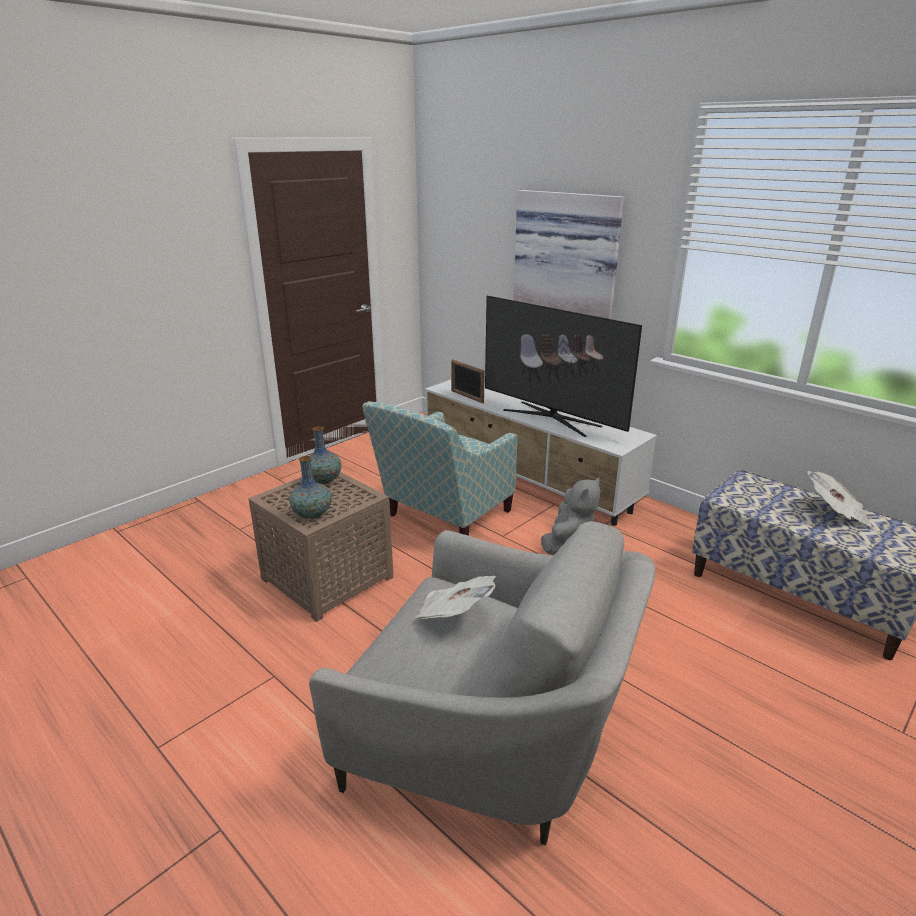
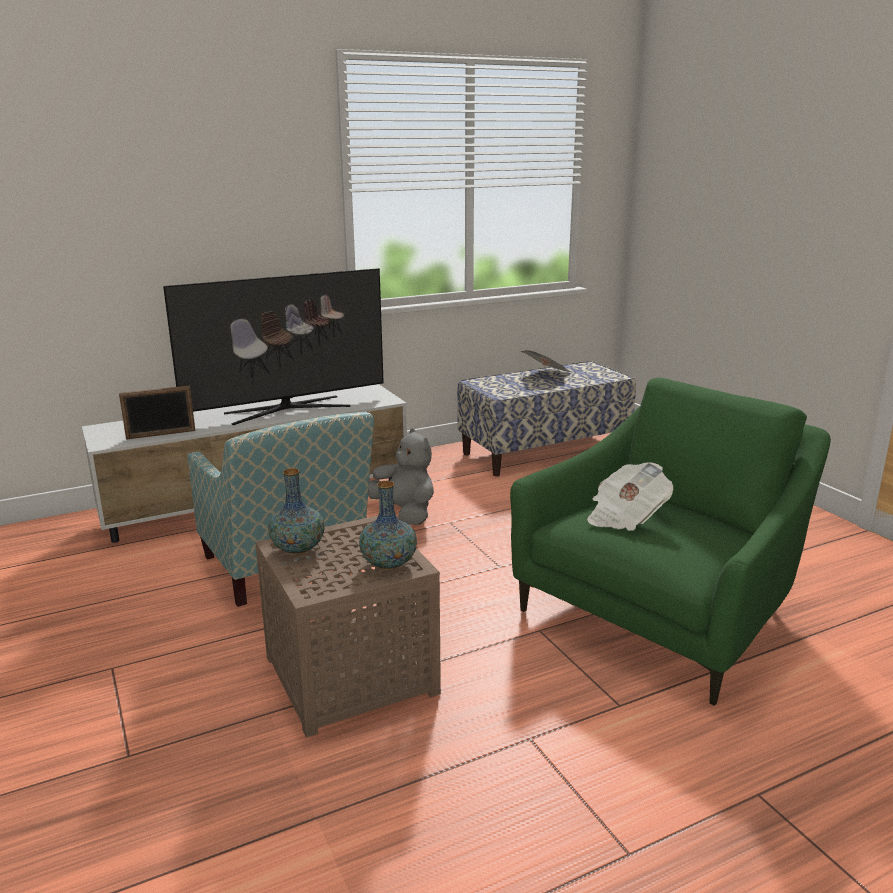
camera: 70 degrees left, 5 degrees down
grey armchair [309,521,655,846] -> green armchair [510,378,831,706]
picture [513,190,624,319] -> none

